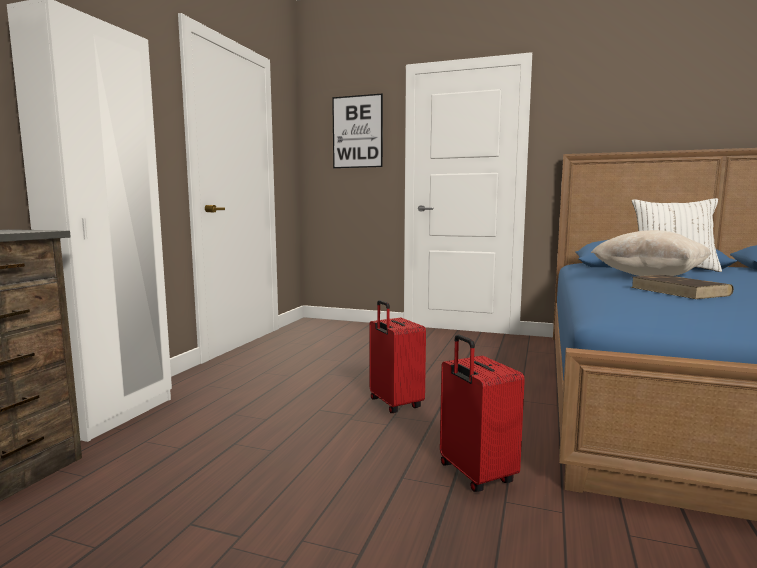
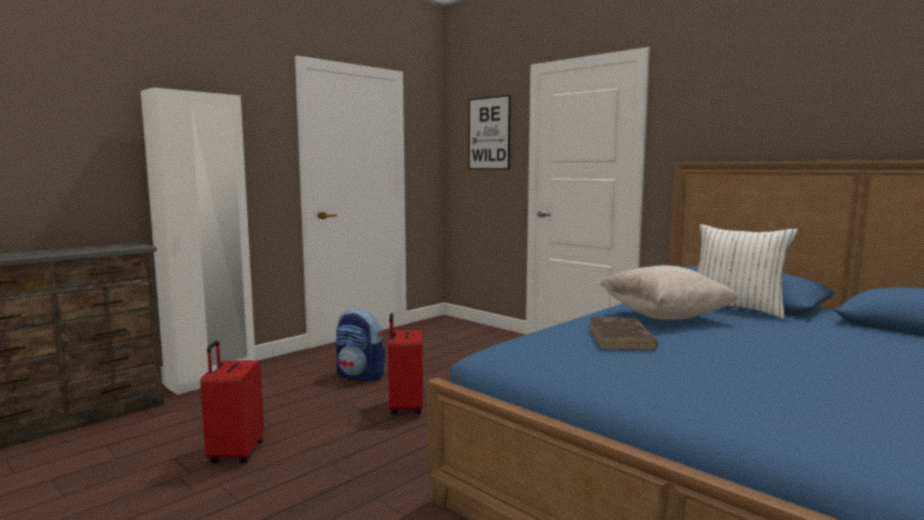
camera: 25 degrees right, 0 degrees up
red suitcase [440,334,525,492] -> red suitcase moved to [200,341,264,463]
none -> backpack [336,309,385,382]

